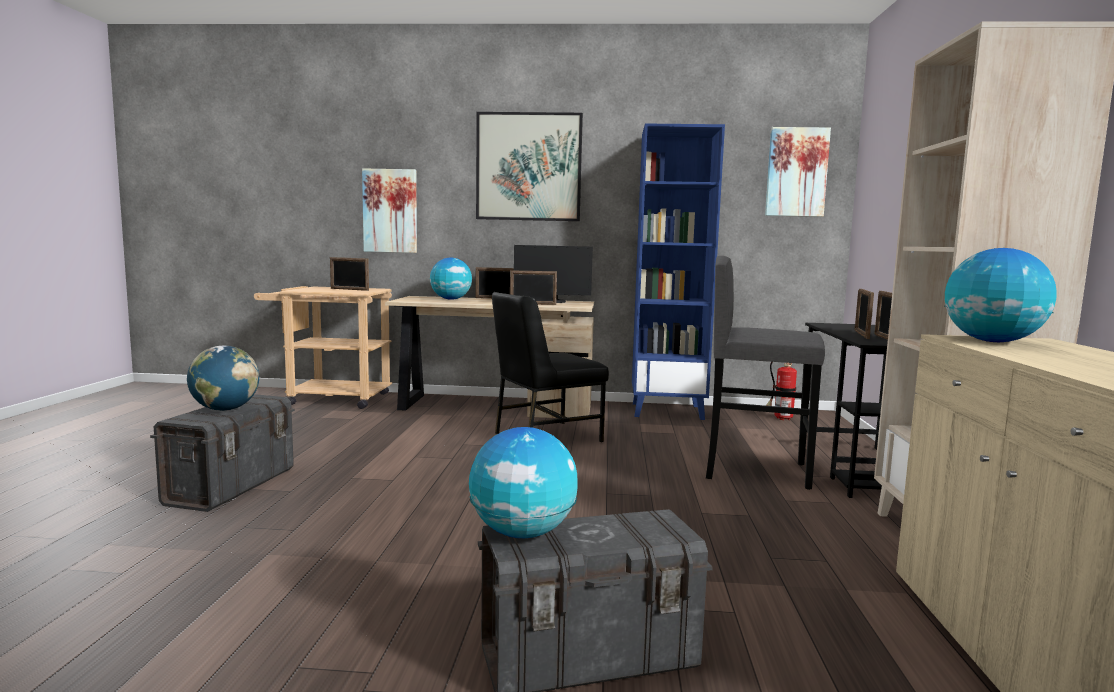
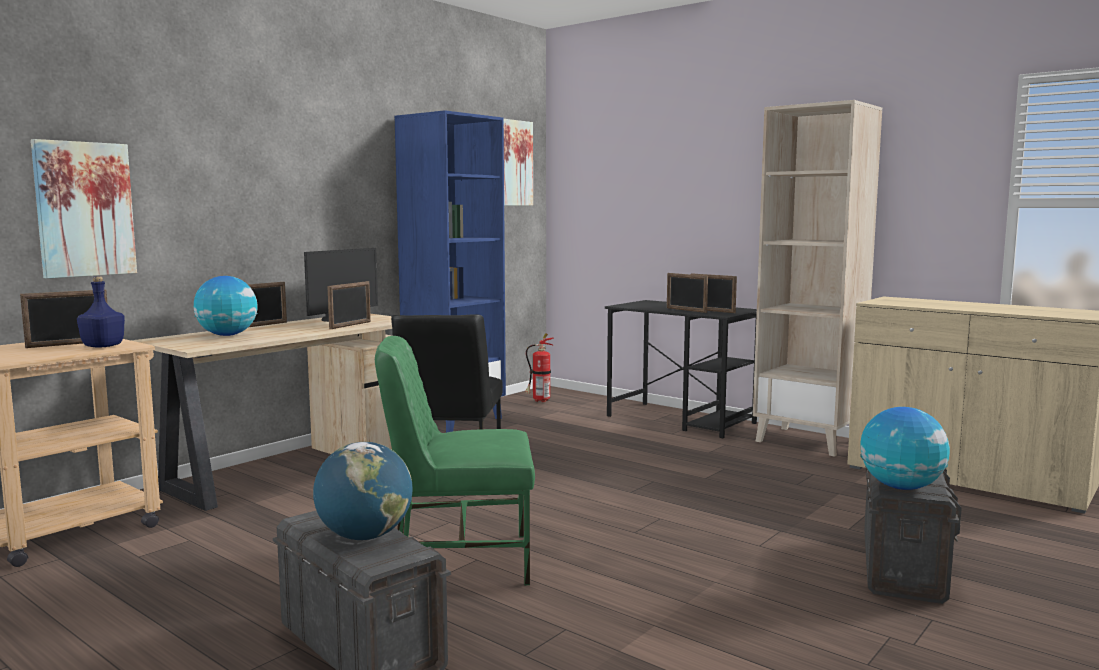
camera: 55 degrees left, 0 degrees up
picture [476,112,583,221] -> none
grey stool [706,256,825,490] -> none
globe [945,248,1057,342] -> none
none -> blue bottle [77,276,125,347]
none -> green chair [375,336,535,585]

